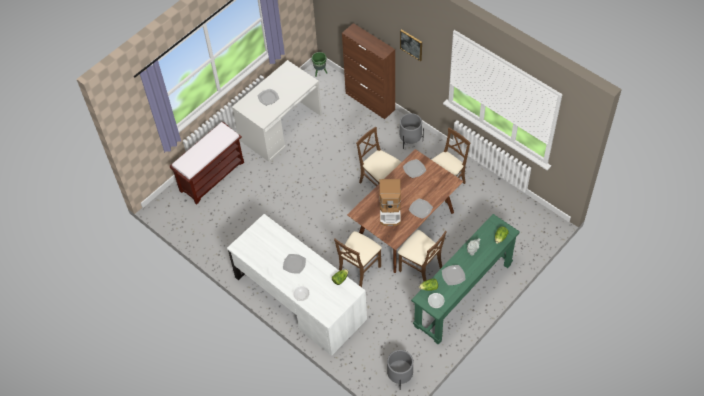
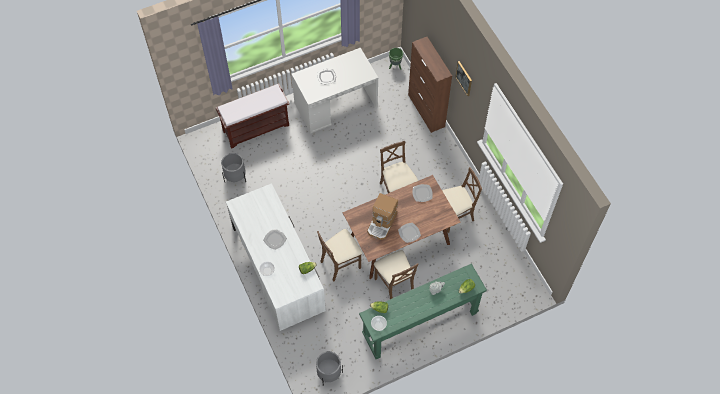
camera: 20 degrees right, 5 degrees up
grey planter [400,113,424,149] -> grey planter moved to [221,153,246,183]
plate [442,265,466,285] -> none

